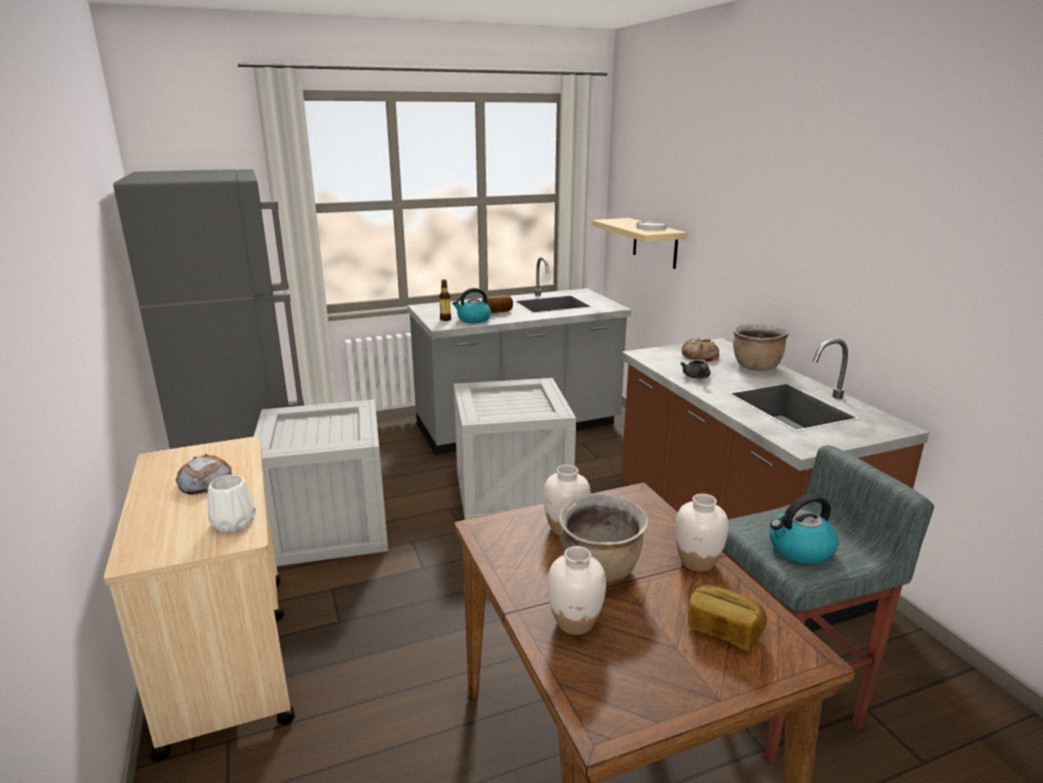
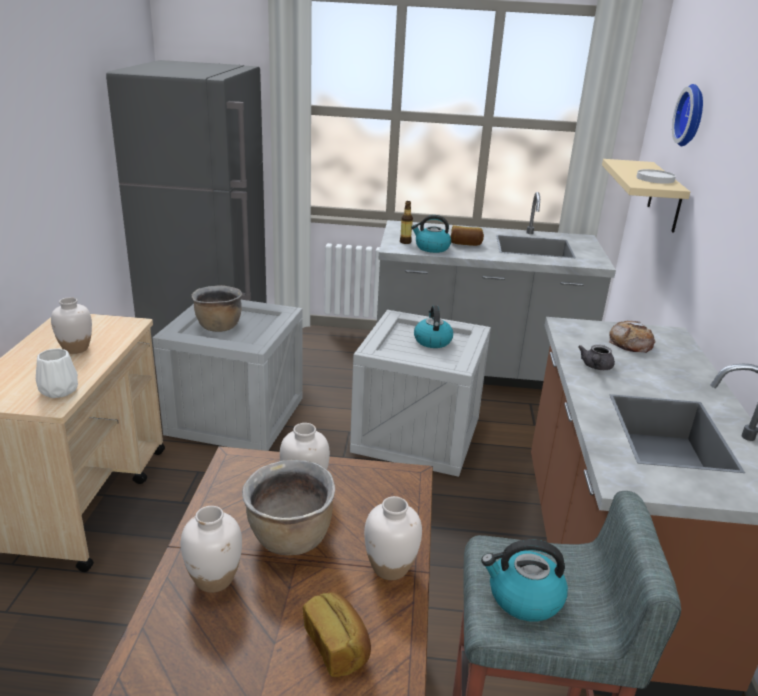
camera: 25 degrees right, 5 degrees up
bread [176,454,232,495] -> white vase [51,297,92,354]
brown cooking pot [733,324,789,371] -> brown cooking pot moved to [191,285,242,332]
none -> kettle [414,305,453,348]
none -> wall clock [672,84,703,146]

